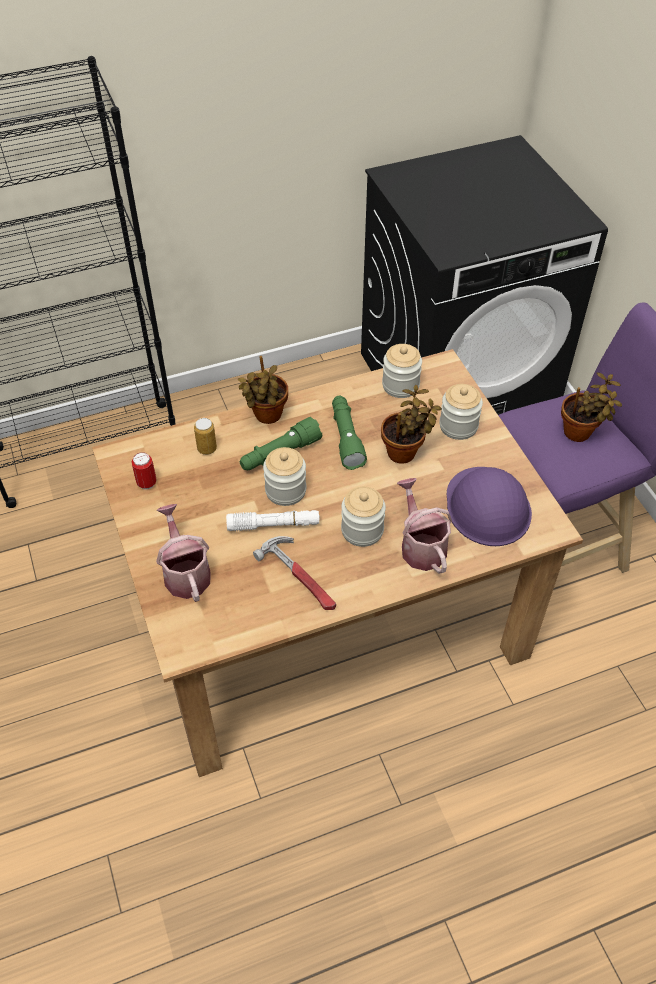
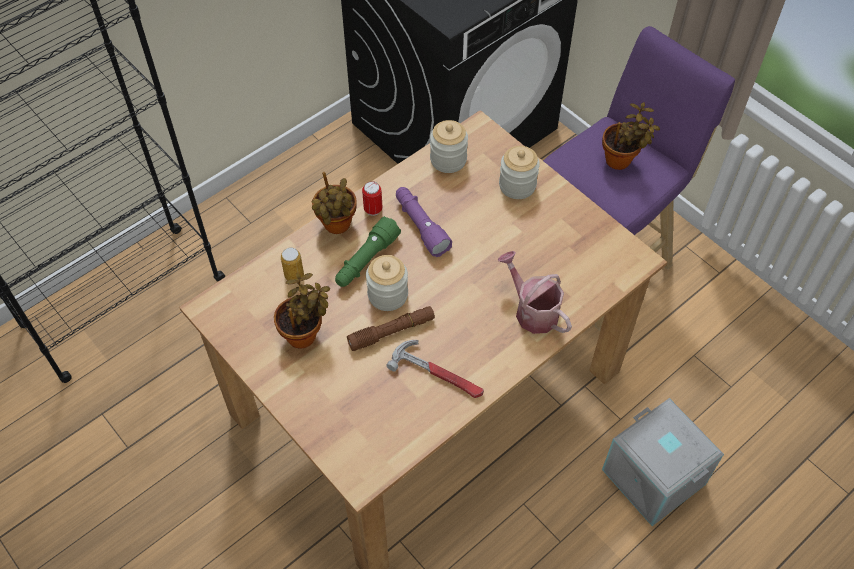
camera: 20 degrees left, 5 degrees up
can [132,452,156,490] -> can moved to [362,181,382,216]
watering can [156,504,211,602] -> none
white flashlight [226,510,320,531] -> brown flashlight [347,306,435,351]
green flashlight [332,396,367,470] -> purple flashlight [396,187,452,257]
jar [341,487,386,547] -> none
potted plant [381,385,442,464] -> potted plant moved to [274,272,330,349]
purple hard hat [447,467,532,546] -> none
none -> grey storage box [602,398,724,526]

